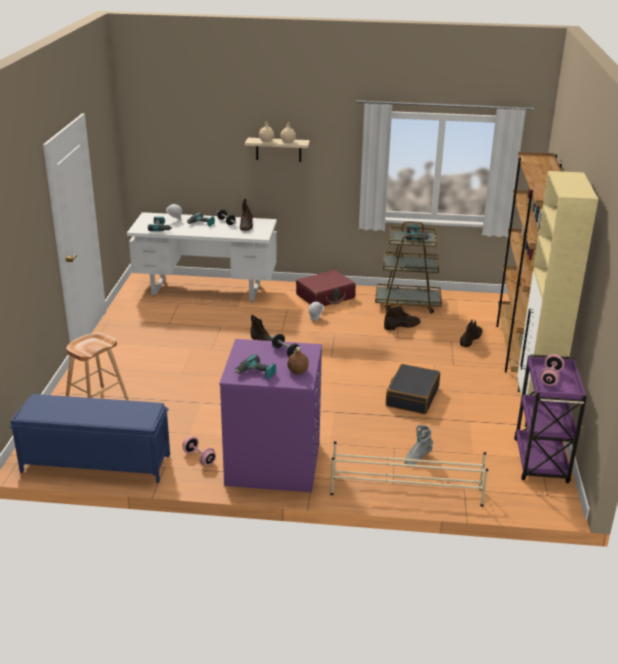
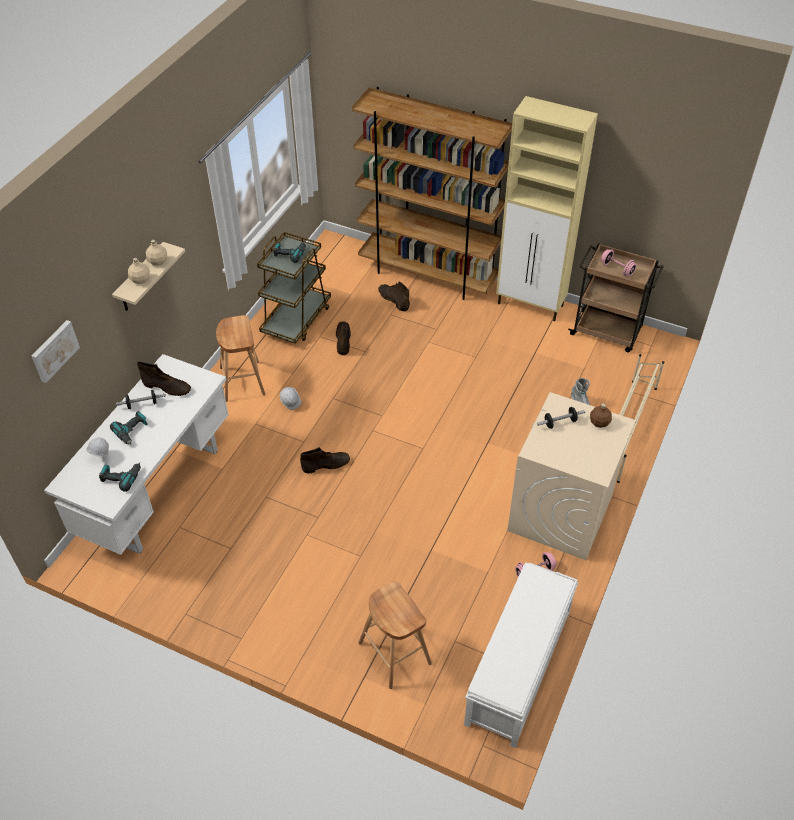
camera: 70 degrees left, 20 degrees up
blue bench [10,394,170,483] -> white bench [464,563,578,748]
purple washing machine [219,339,322,492] -> beige washing machine [508,392,636,560]
power drill [235,354,276,379] -> none
red suitcase [296,270,356,306] -> brown stool [216,315,266,402]
black suitcase [386,364,440,414] -> none
purple cart [514,354,587,483] -> brown cart [568,243,664,352]
none -> picture [32,320,80,383]

